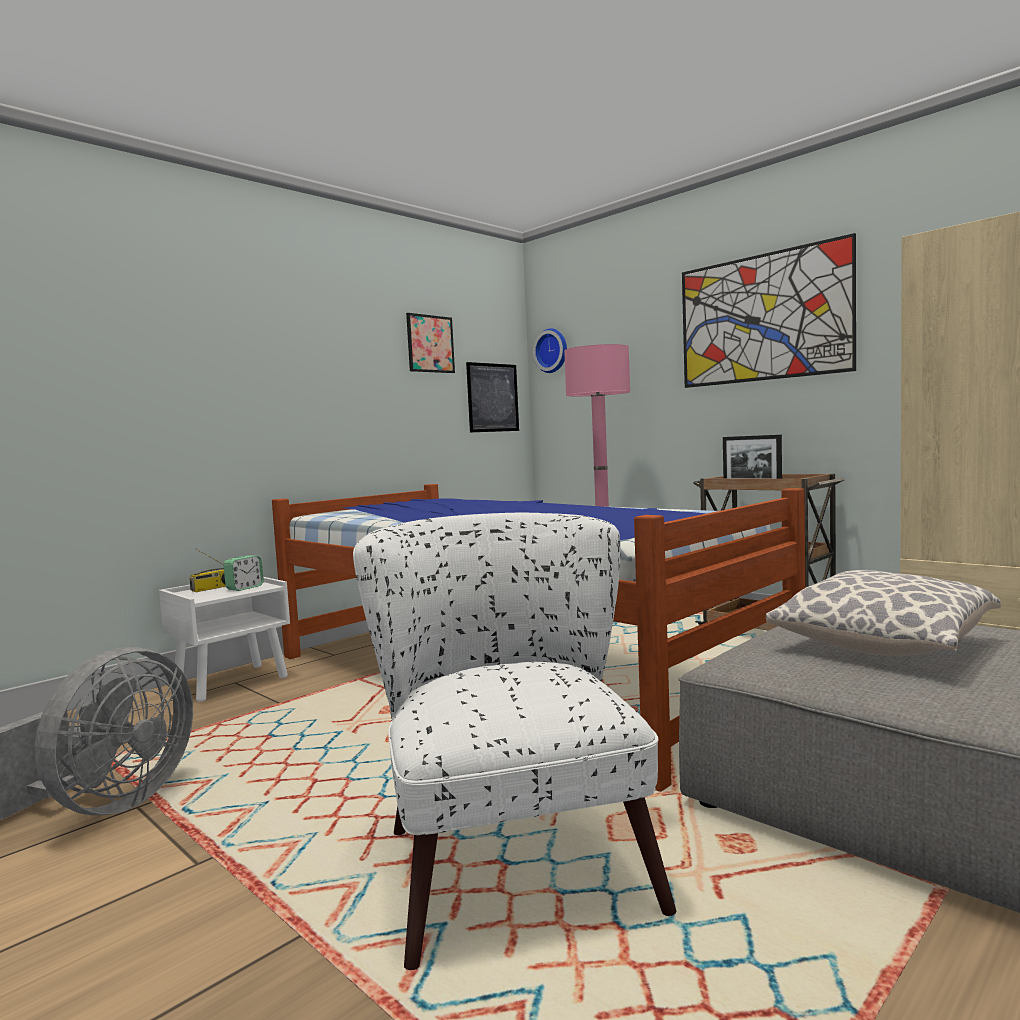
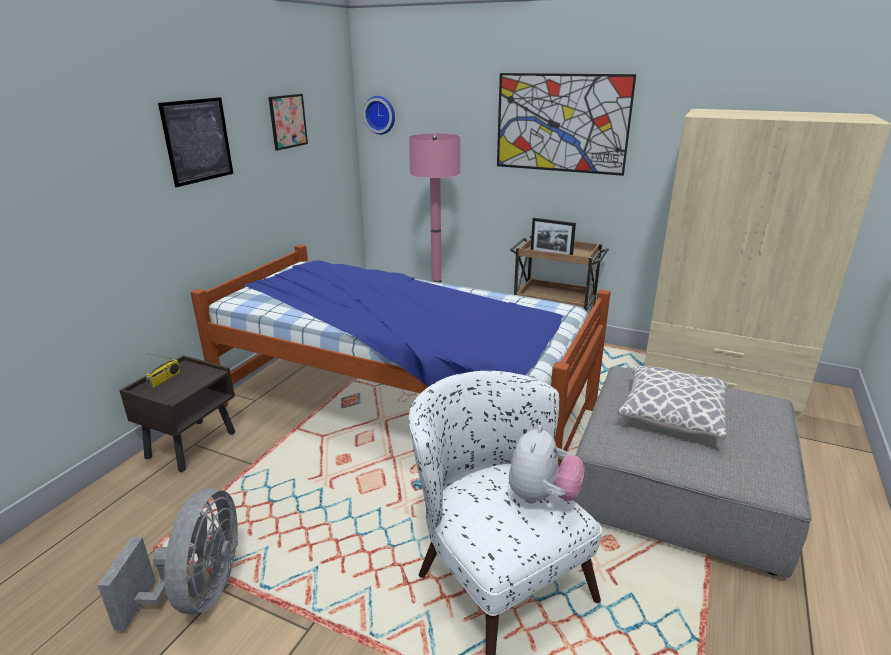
camera: 20 degrees left, 20 degrees up
white nightstand [159,577,290,702] -> brown nightstand [119,355,235,472]
alarm clock [223,555,264,591] -> none
picture [466,362,519,432] -> picture moved to [158,97,233,187]
none -> plush toy [509,425,584,504]

